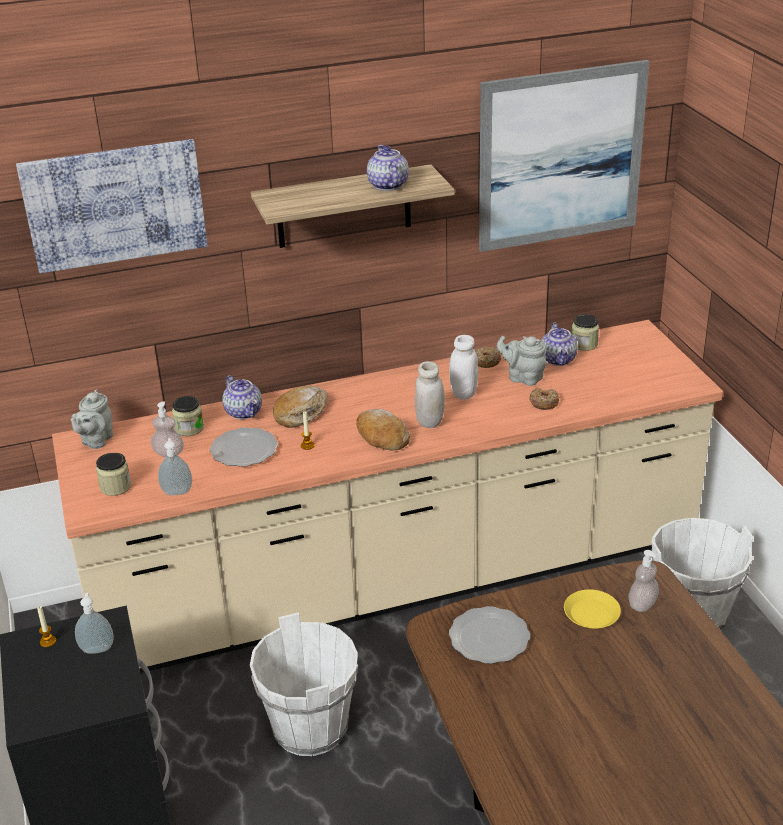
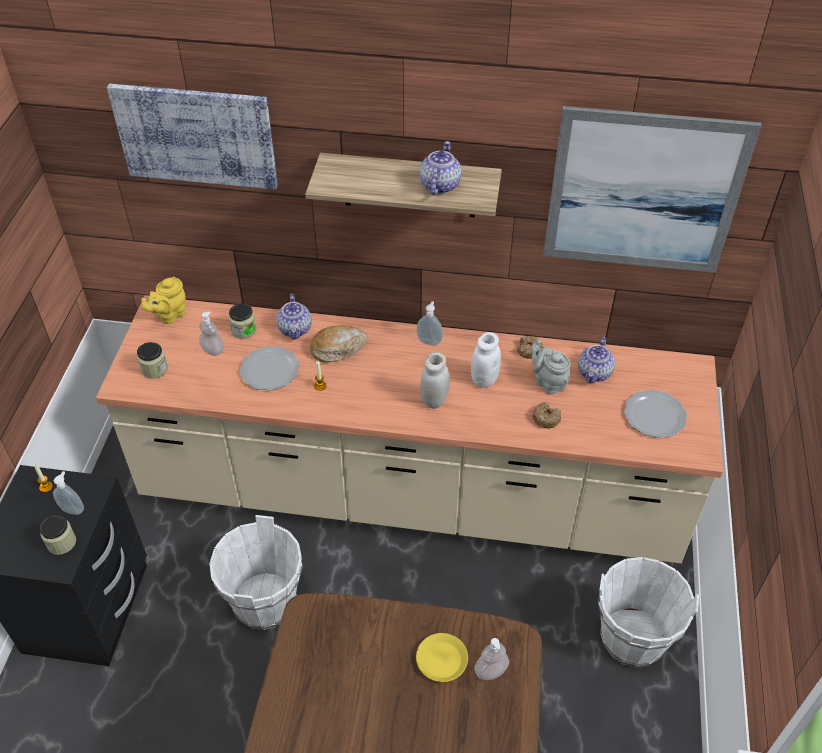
camera: 25 degrees right, 15 degrees up
grey teapot [70,389,113,449] -> yellow teapot [141,277,186,324]
soap dispenser [158,438,192,496] -> soap dispenser moved to [416,301,443,345]
bread [356,409,410,451] -> none
plate [449,606,530,664] -> plate moved to [624,390,687,438]
jar [572,314,599,351] -> jar moved to [40,515,76,555]

